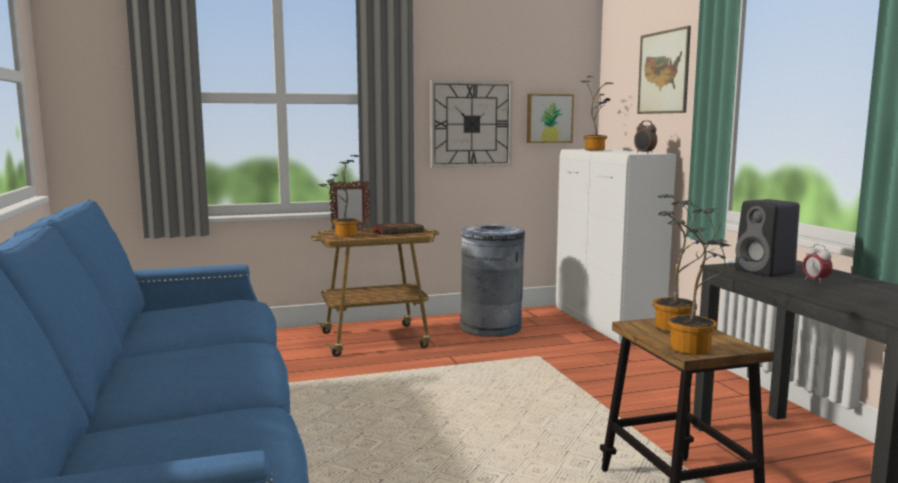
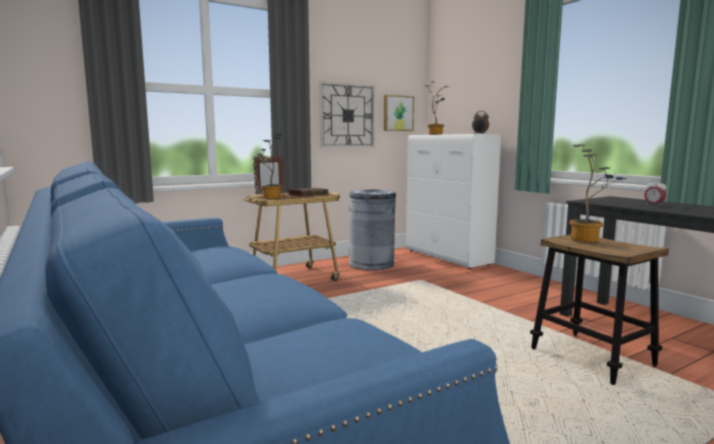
camera: 15 degrees left, 0 degrees up
picture [637,26,691,114] -> none
potted plant [667,201,755,355] -> none
black speaker [735,199,800,277] -> none

